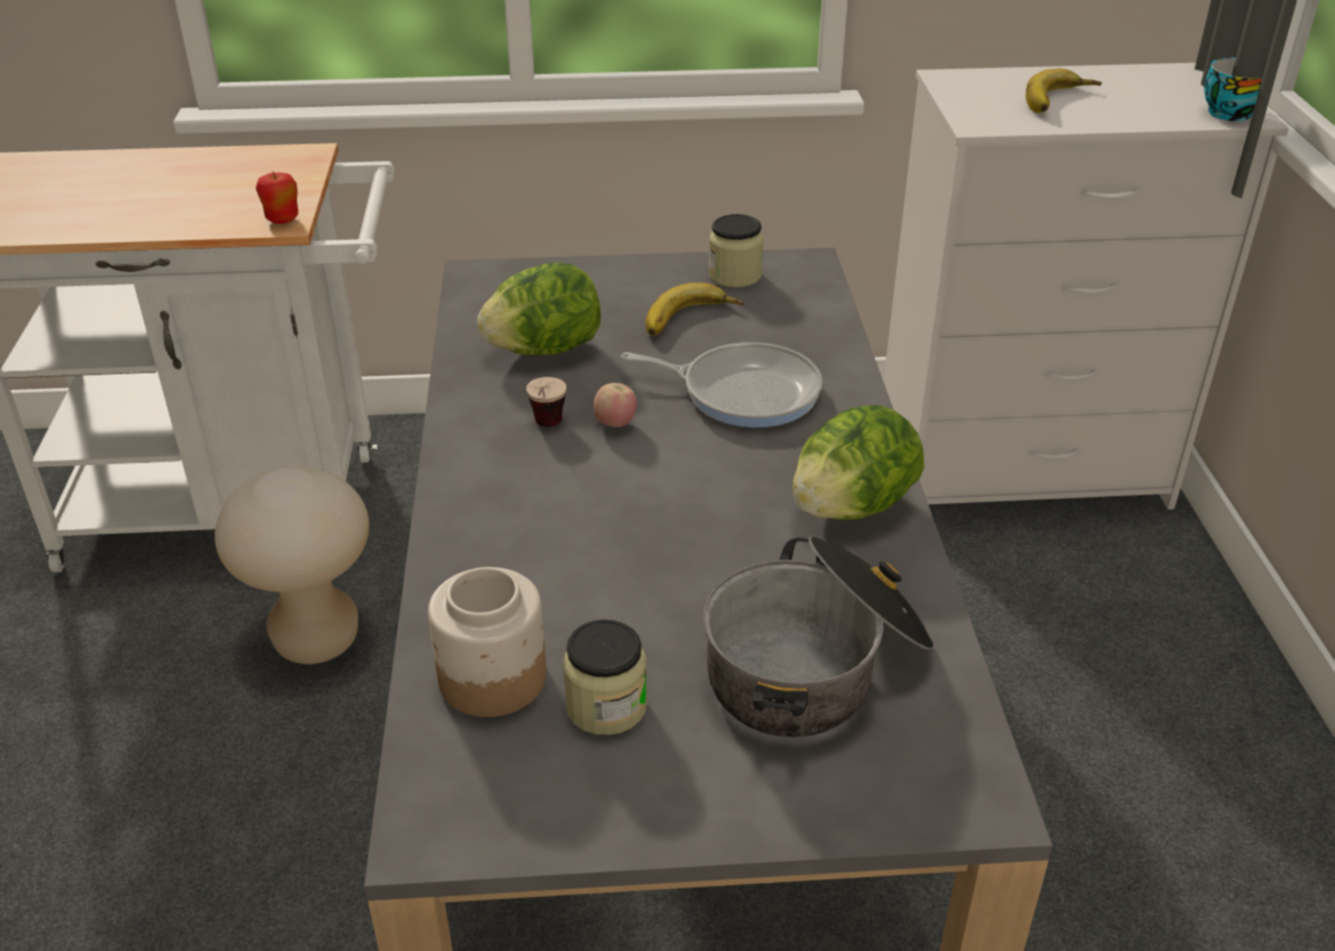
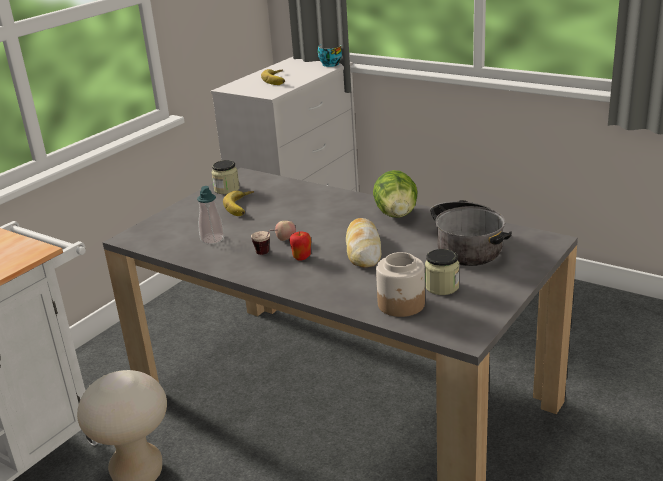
camera: 50 degrees left, 10 degrees down
apple [256,171,298,224] -> apple moved to [289,232,311,261]
lettuce [477,263,601,356] -> soap dispenser [197,186,225,244]
frying pan [620,342,822,428] -> none
none -> bread [346,218,381,268]

